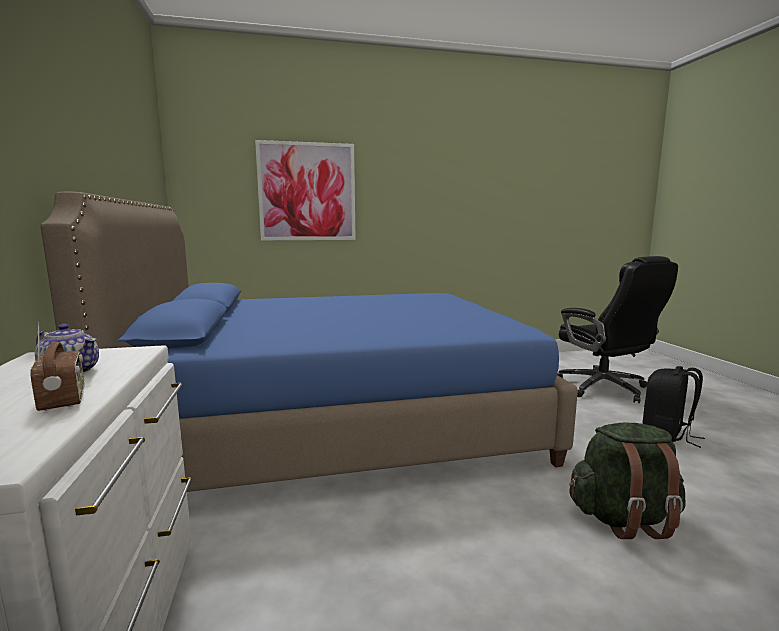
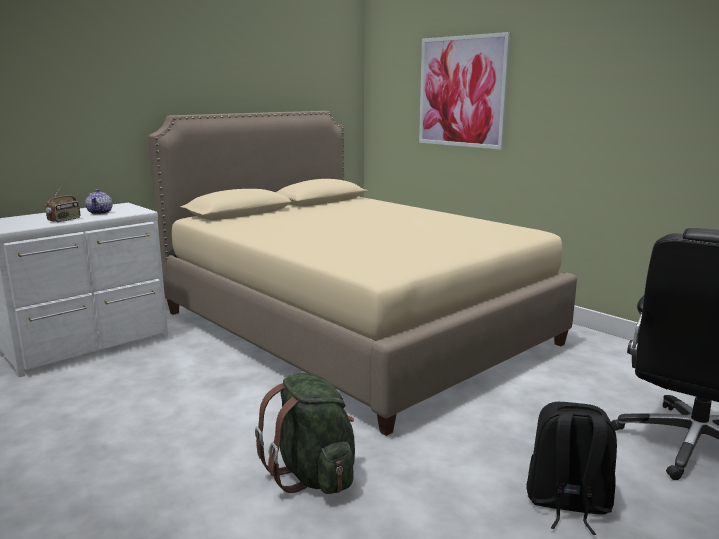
camera: 60 degrees right, 5 degrees up
blue bed [41,191,578,492] -> beige bed [148,111,577,436]

